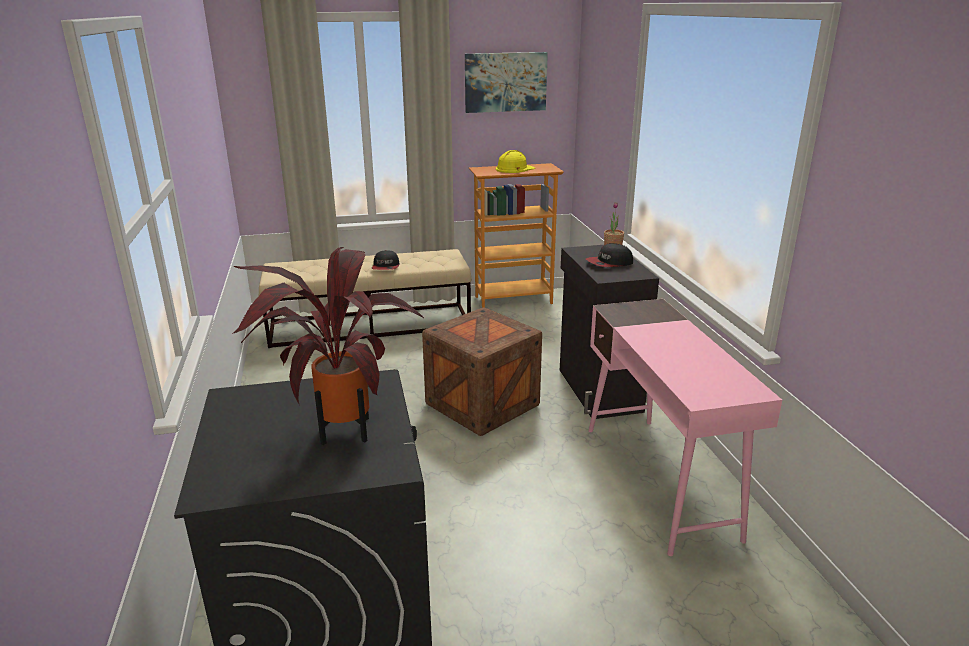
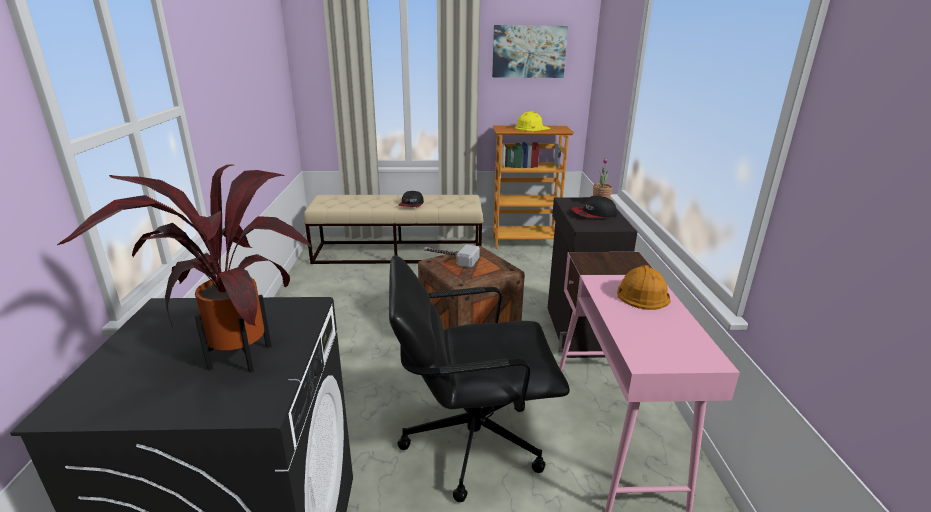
camera: 10 degrees right, 0 degrees up
none -> black office chair [389,255,570,502]
none -> hammer [424,244,480,268]
none -> orange hard hat [617,265,671,310]

